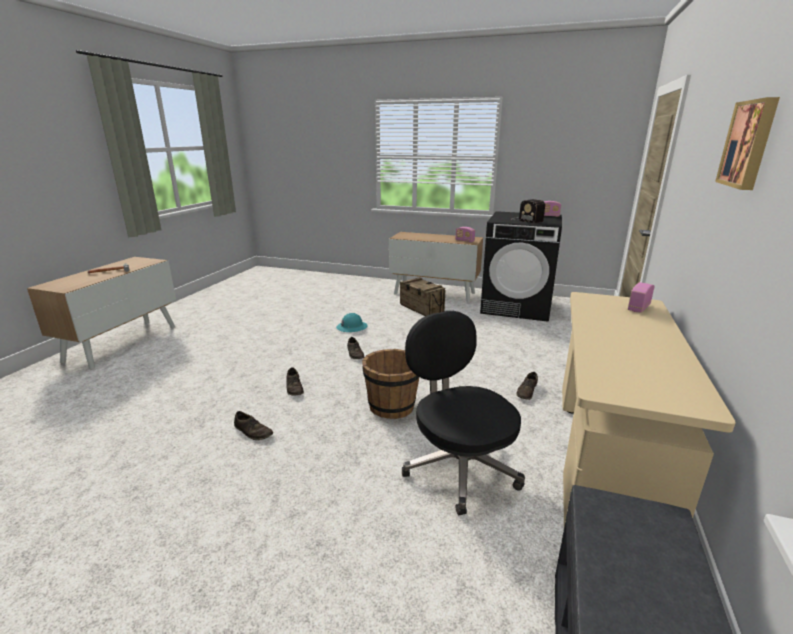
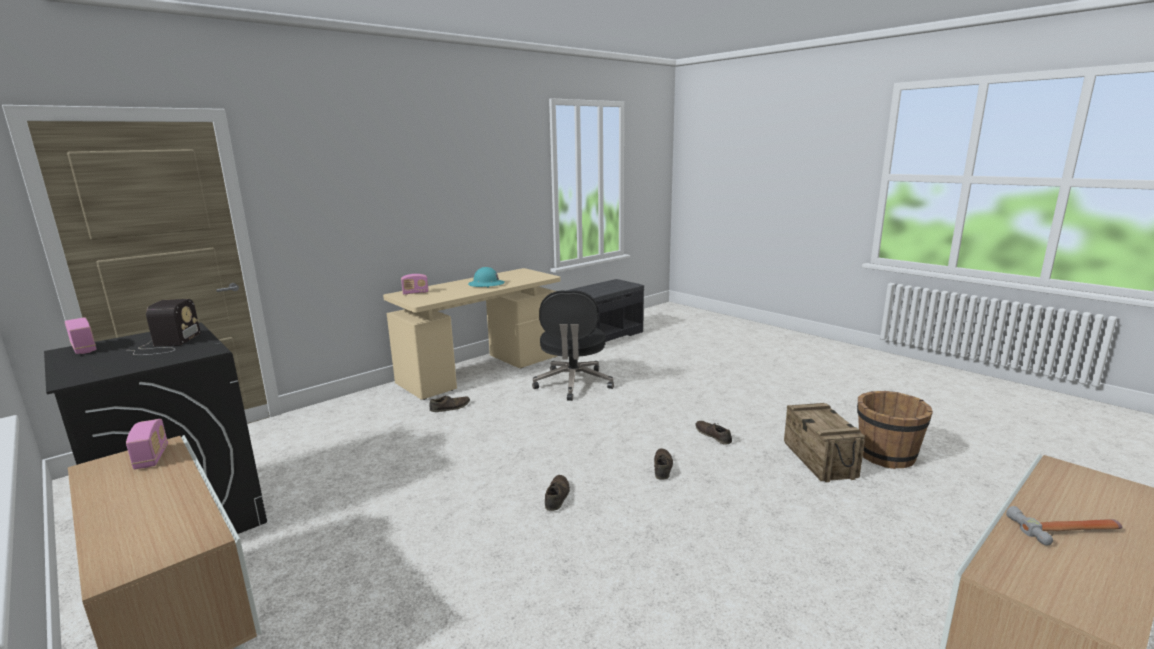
camera: 150 degrees left, 5 degrees down
turquoise hard hat [336,313,368,332] -> turquoise hard hat moved to [468,267,505,288]
brown bucket [362,349,419,419] -> brown bucket moved to [857,391,933,469]
crate [400,277,445,316] -> crate moved to [784,403,865,482]
picture [715,97,780,190] -> none

